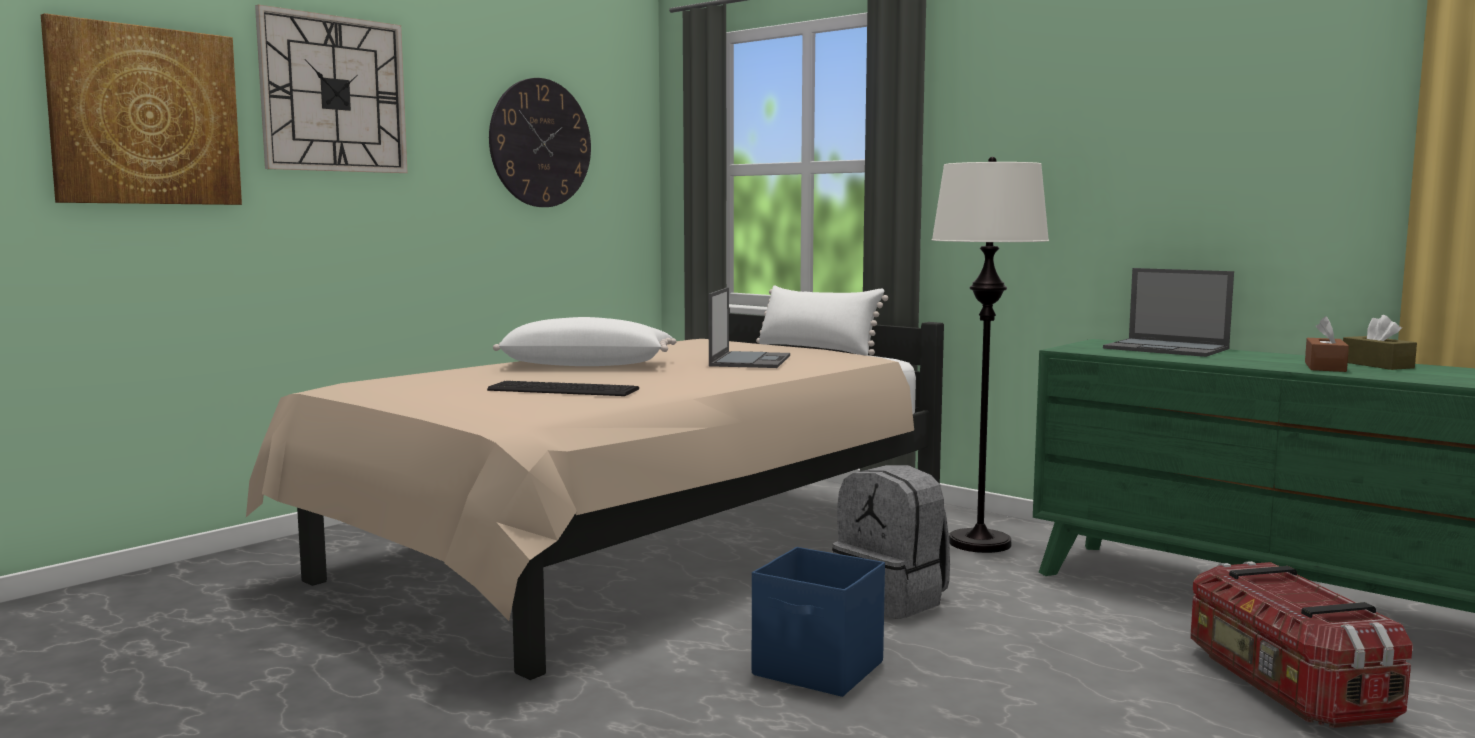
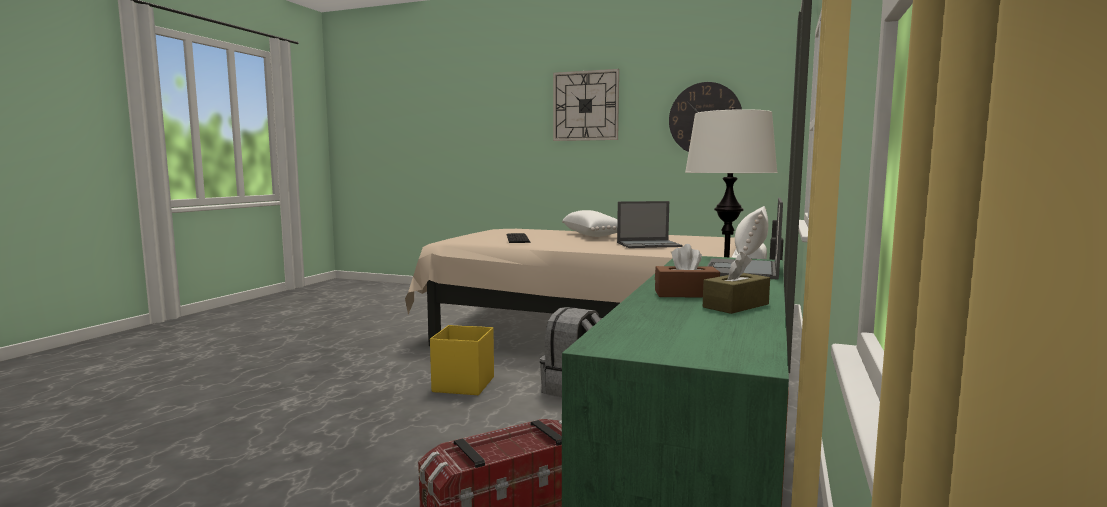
camera: 70 degrees right, 0 degrees up
picture [41,13,242,205] -> none
blue storage box [752,547,885,697] -> yellow storage box [430,325,494,395]

